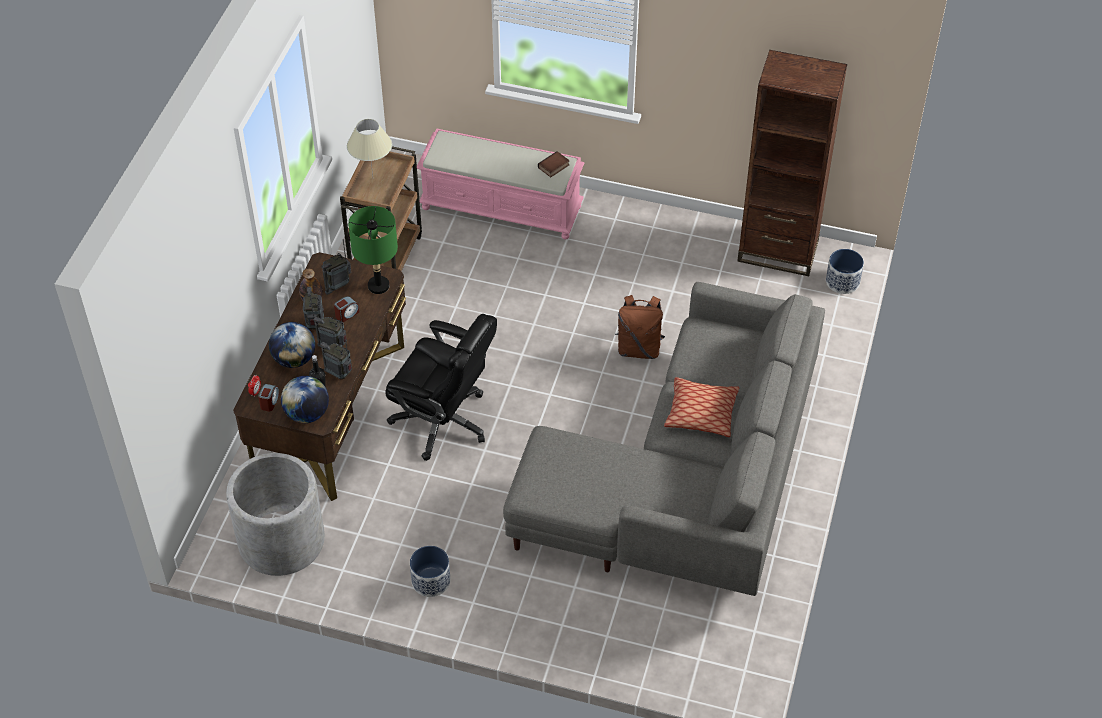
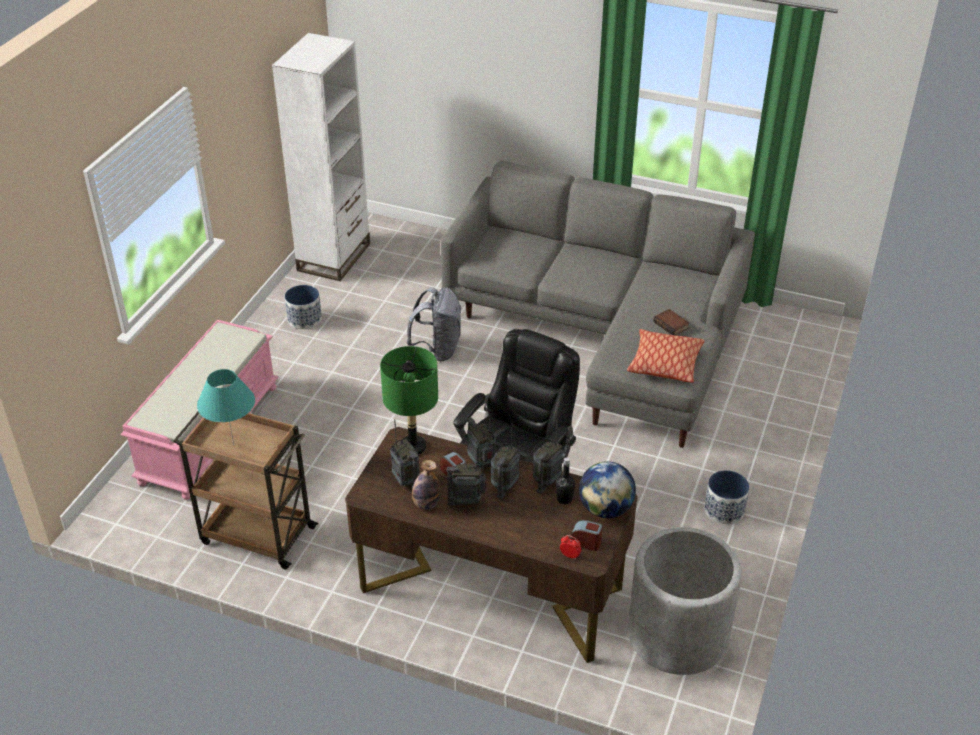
camera: 85 degrees left, 10 degrees down
globe [269,322,315,368] -> none
beige table lamp [347,119,392,176] -> turquoise table lamp [197,369,255,445]
book [538,151,570,177] -> book moved to [654,309,689,335]
brown backpack [615,295,665,359] -> grey backpack [407,287,461,361]
pillow [664,377,740,437] -> pillow moved to [627,329,705,383]
brown bookcase [737,50,847,276] -> white bookcase [272,33,370,281]
planter [826,249,864,294] -> planter moved to [285,285,322,329]
none -> radio [467,417,496,468]

